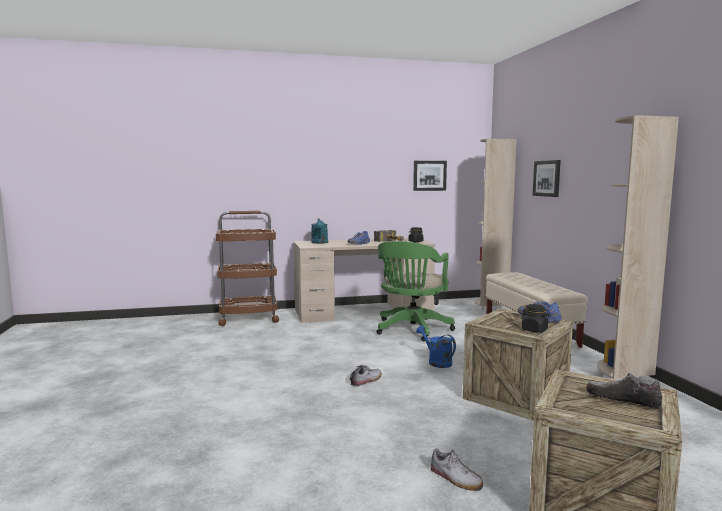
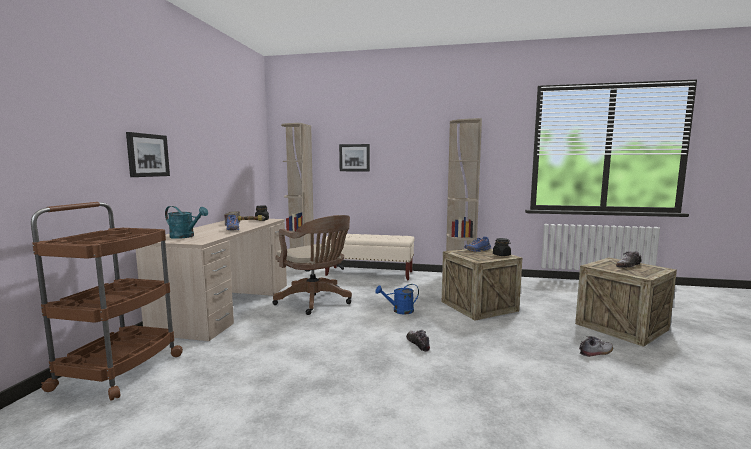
camera: 65 degrees left, 0 degrees up
green office chair [376,241,455,341] -> brown office chair [272,215,352,315]
picture [413,161,447,191] -> picture moved to [126,132,170,177]

